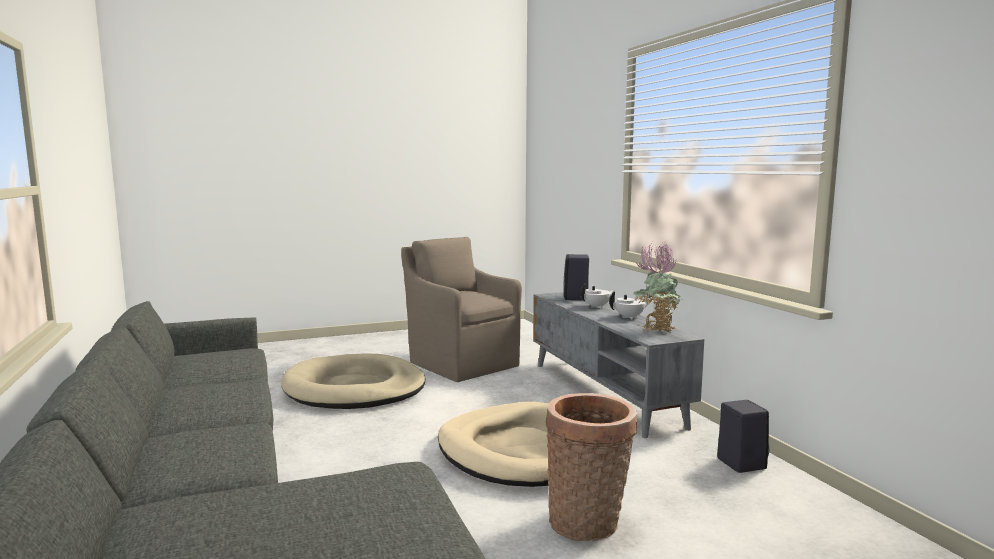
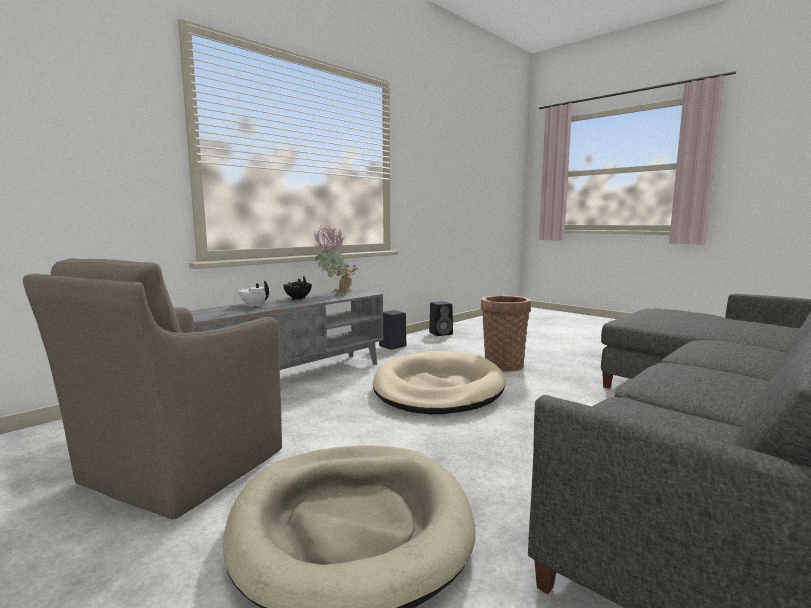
camera: 115 degrees left, 0 degrees up
black speaker [563,254,589,300] -> black speaker moved to [429,301,453,336]
white teapot [609,291,652,320] -> black teapot [283,276,312,300]

